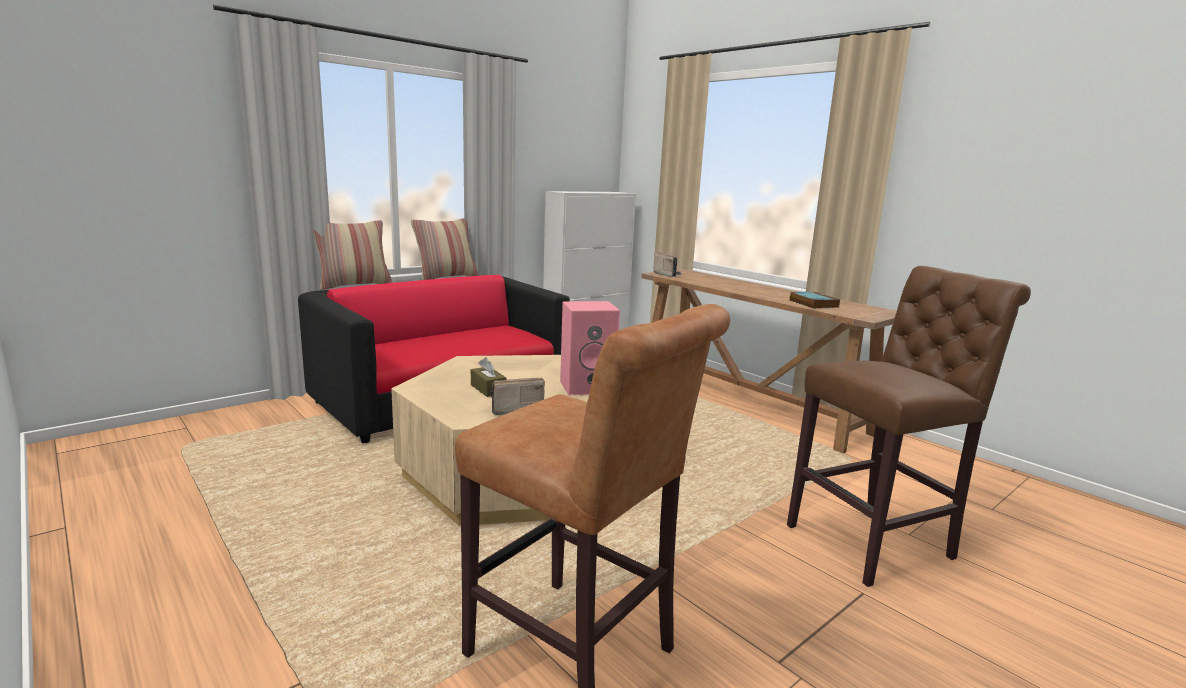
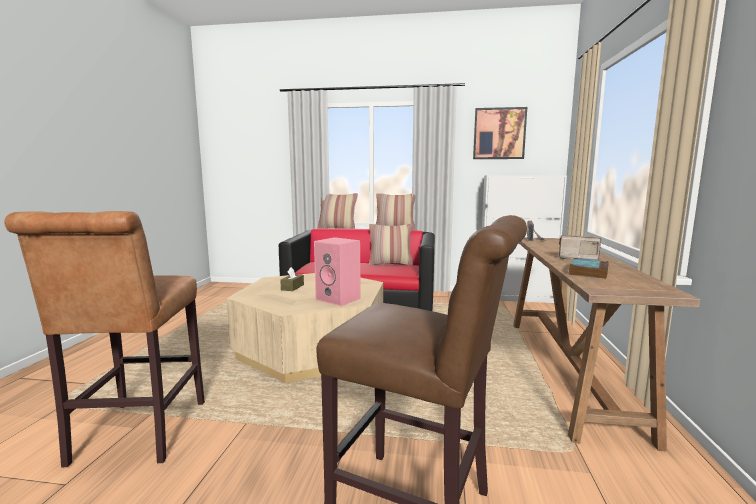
camera: 50 degrees right, 5 degrees down
radio [490,378,545,415] -> radio moved to [559,235,601,260]
none -> pillow [369,224,413,266]
none -> picture [473,107,527,159]

